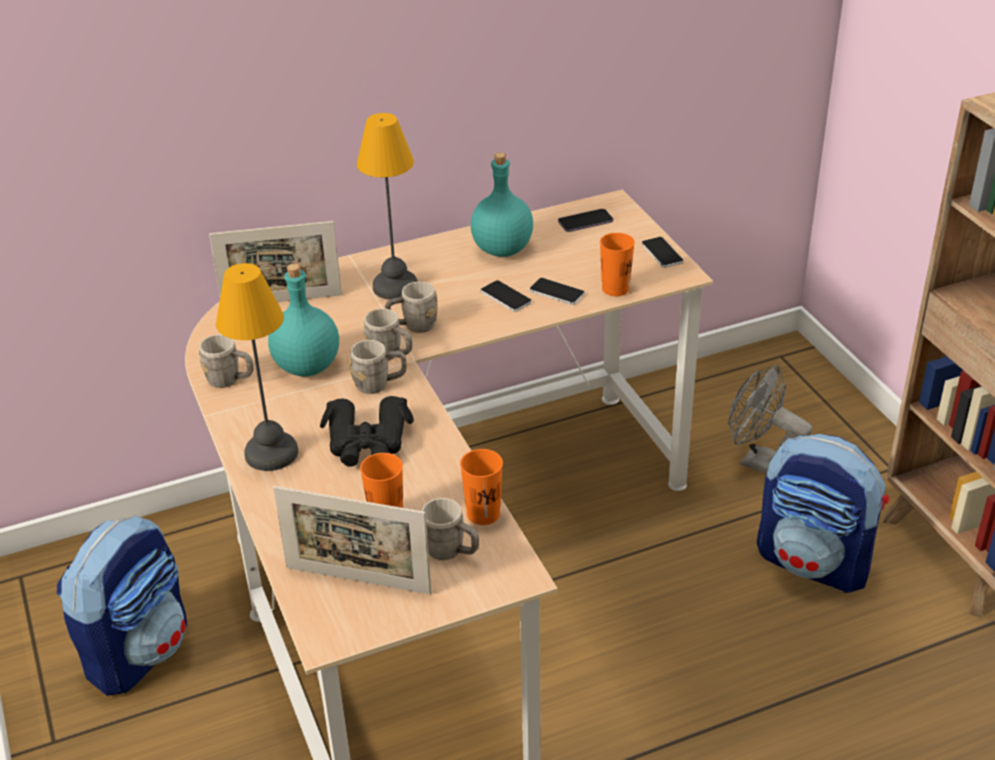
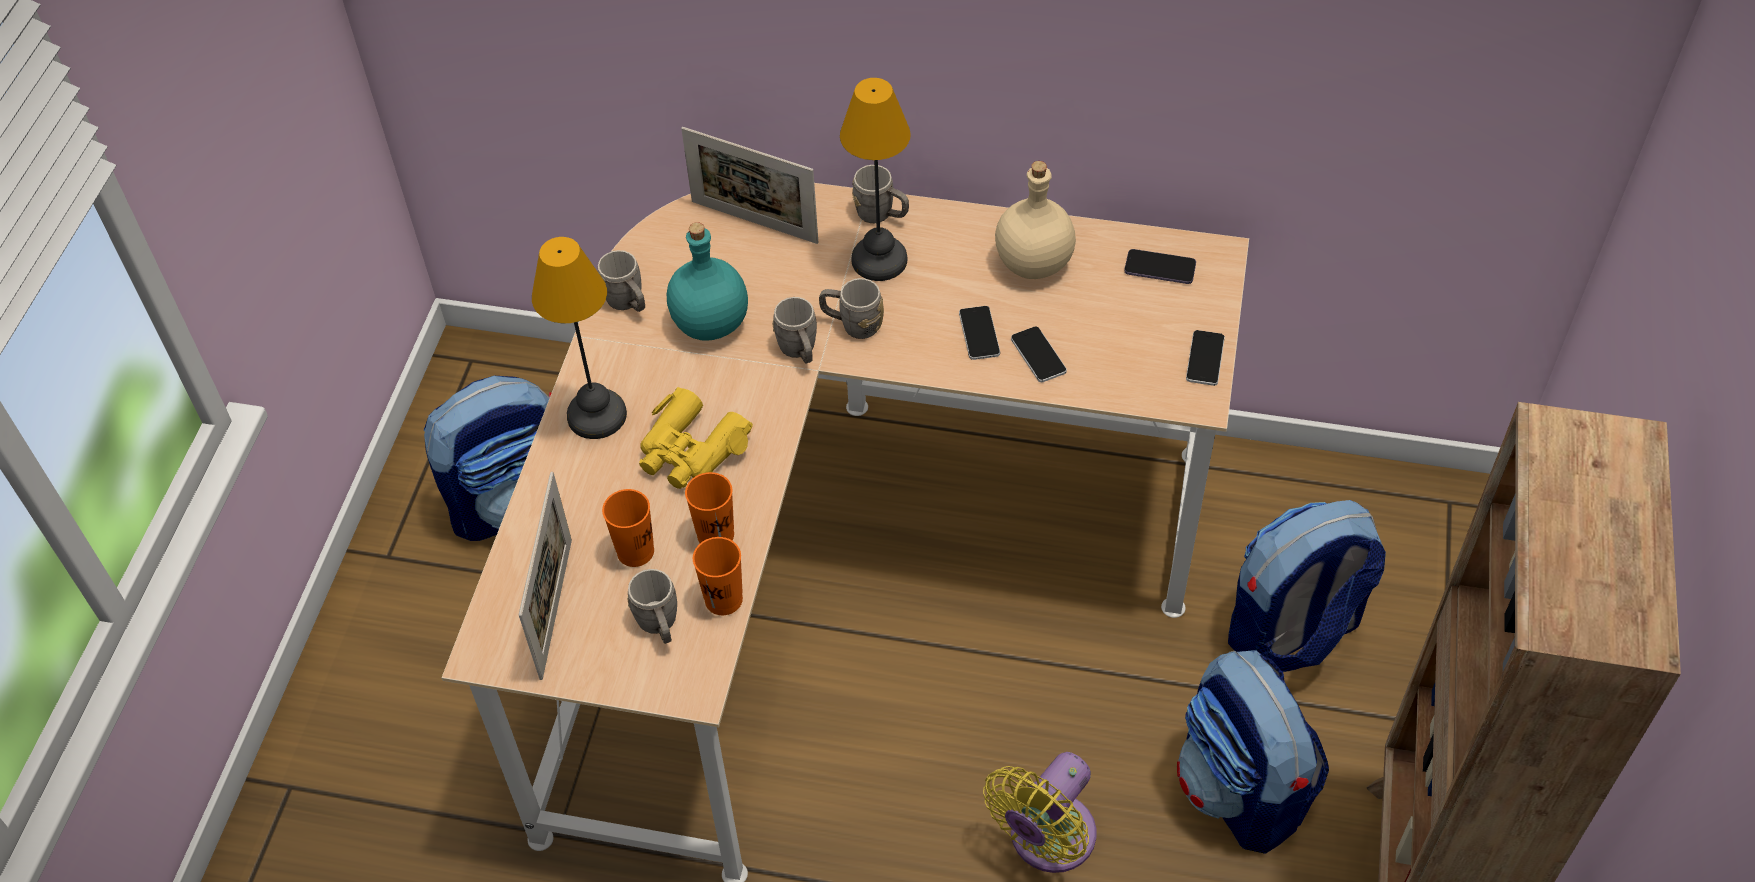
camera: 35 degrees right, 15 degrees up
picture frame [273,486,432,595] -> picture frame turned 135 degrees counterclockwise [519,472,572,680]
black binoculars [320,396,414,467] -> yellow binoculars [639,387,753,489]
grey mug [349,340,407,394] -> grey mug moved to [852,165,909,223]
turquoise bottle [471,152,533,257] -> beige bottle [995,161,1076,279]
orange cup [600,233,635,296] -> orange cup moved to [685,472,734,543]
grey fan [728,365,812,474] -> backpack [1228,500,1386,672]
none -> yellow fan [983,752,1096,873]

